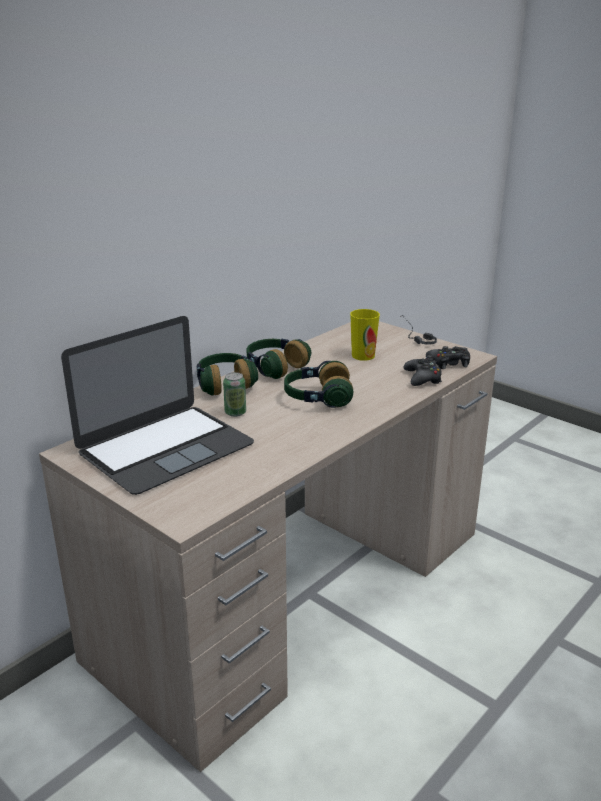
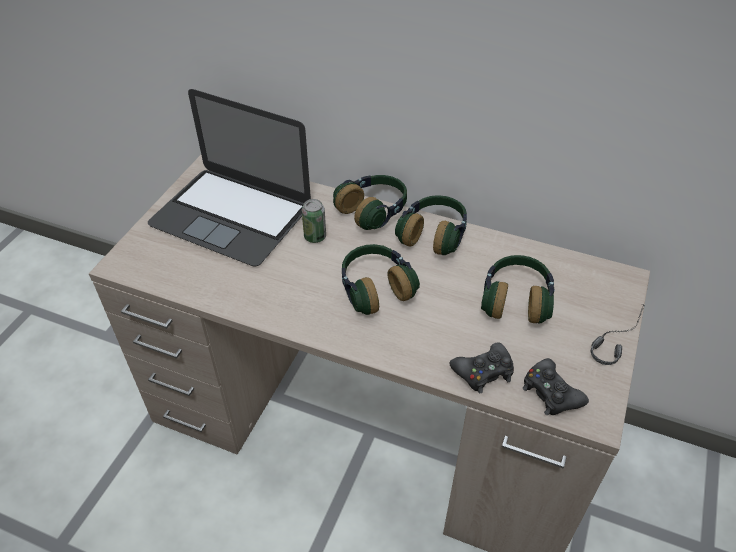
camera: 70 degrees right, 20 degrees up
cup [350,309,380,361] -> headphones [481,255,555,323]

